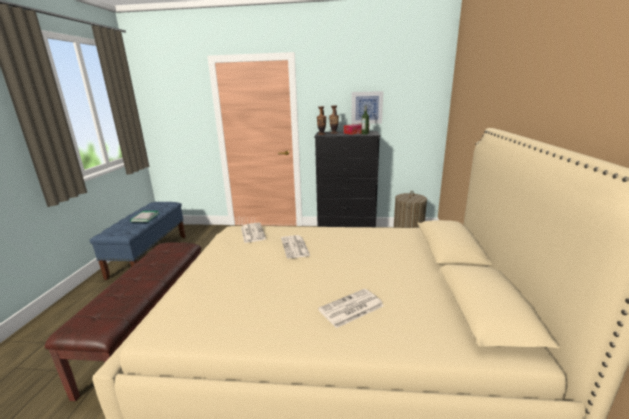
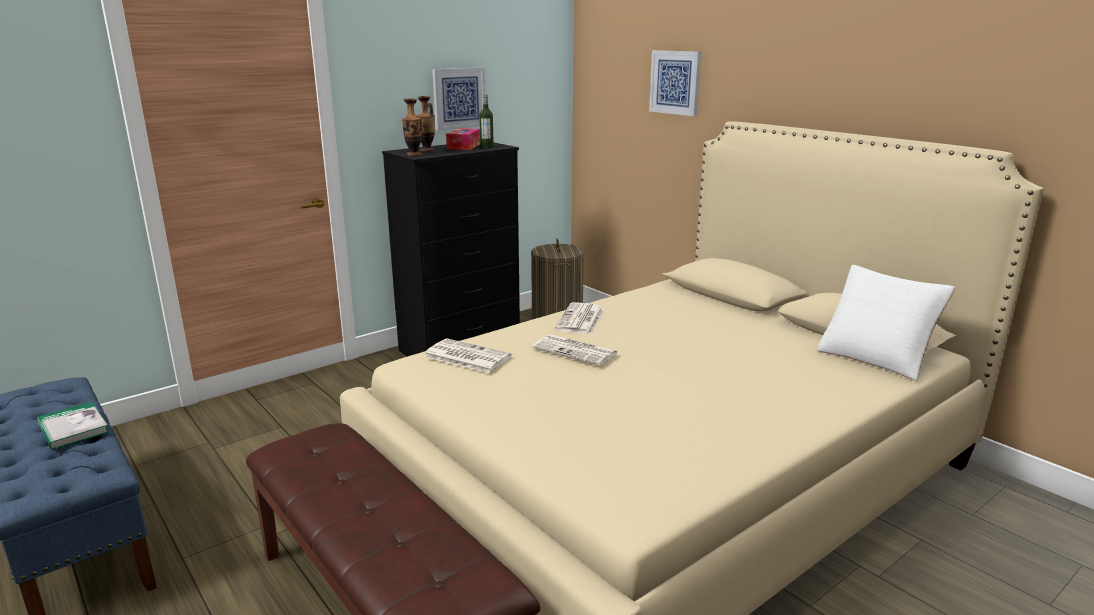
camera: 45 degrees left, 0 degrees up
newspaper [318,289,384,328] -> newspaper moved to [555,302,604,334]
none -> picture [649,50,701,116]
none -> white pillow [817,265,955,381]

